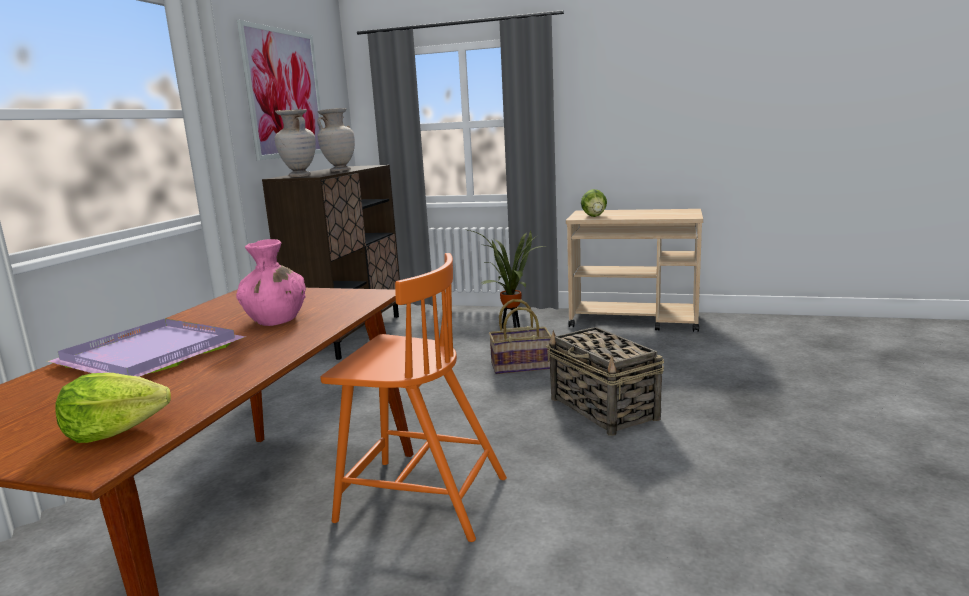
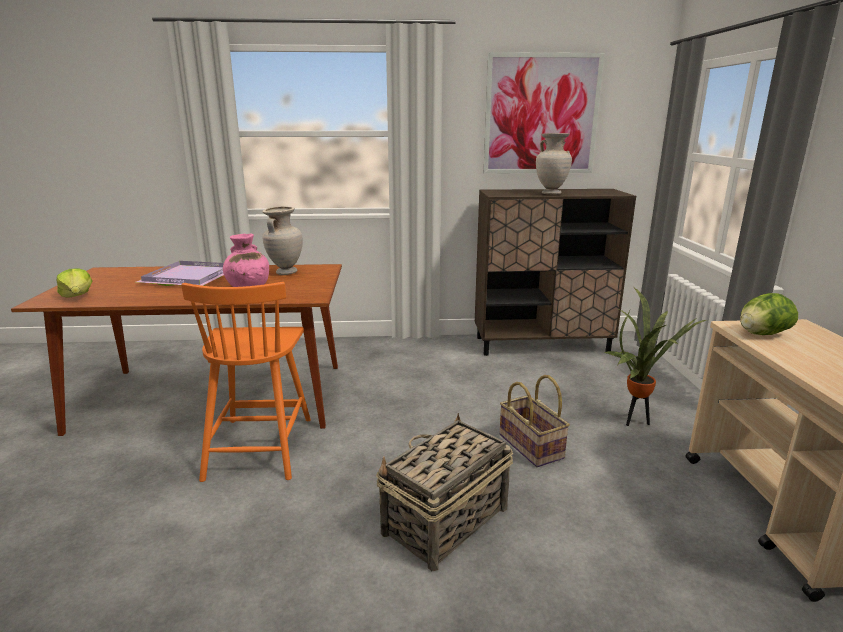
camera: 70 degrees right, 5 degrees up
beige vase [275,109,316,177] -> beige vase moved to [262,207,303,275]

